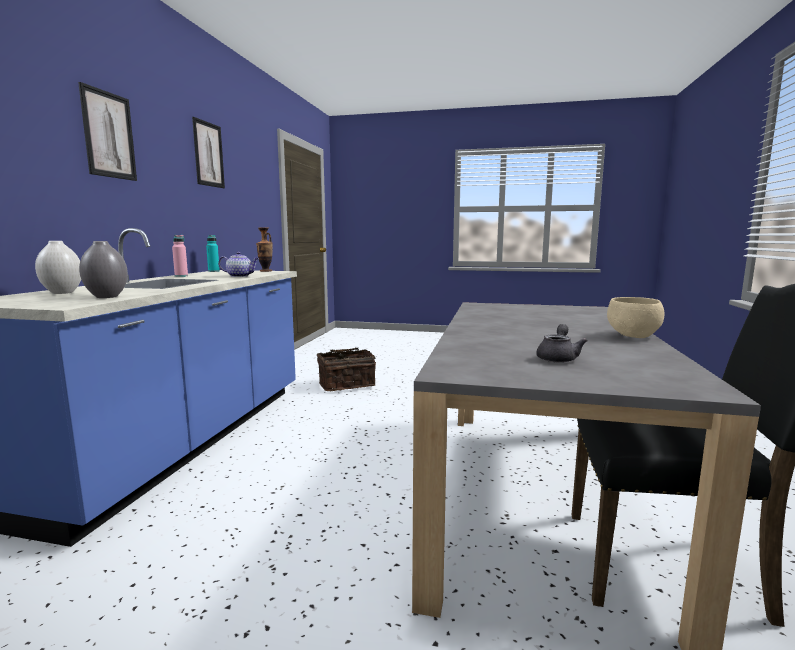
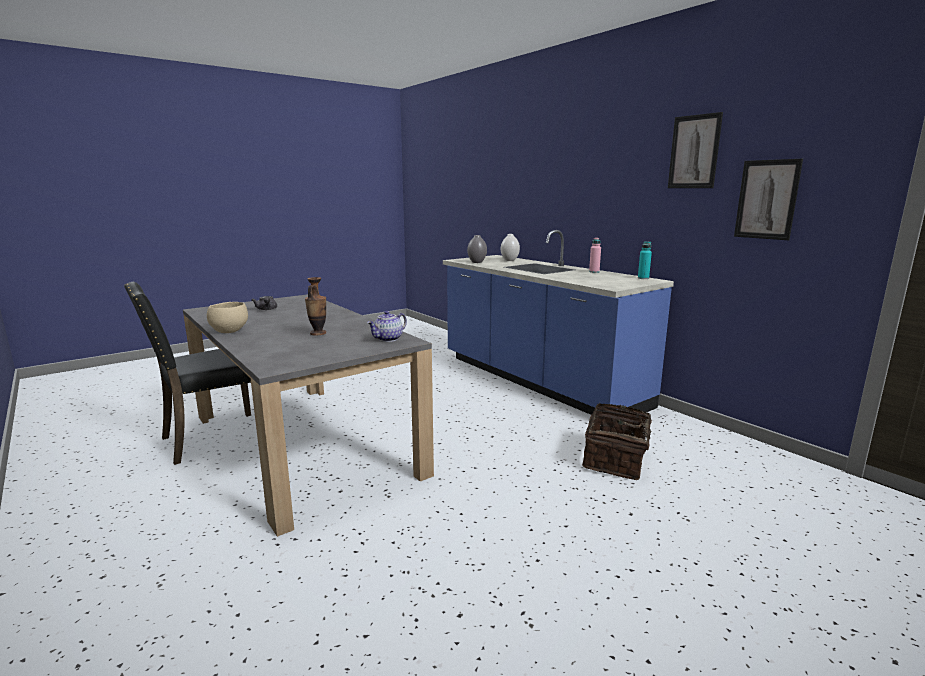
camera: 130 degrees right, 5 degrees up
picture [78,82,137,181] -> picture moved to [734,159,803,240]
teapot [218,252,259,277] -> teapot moved to [367,311,407,342]
vase [256,227,273,272] -> vase moved to [305,277,326,336]

